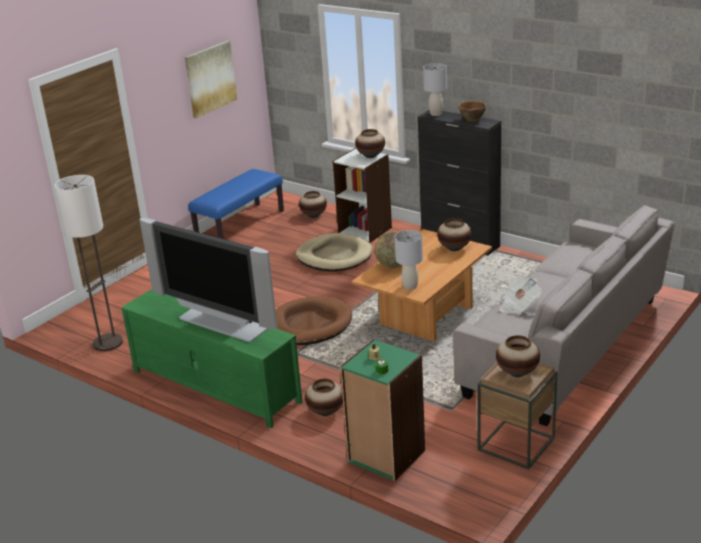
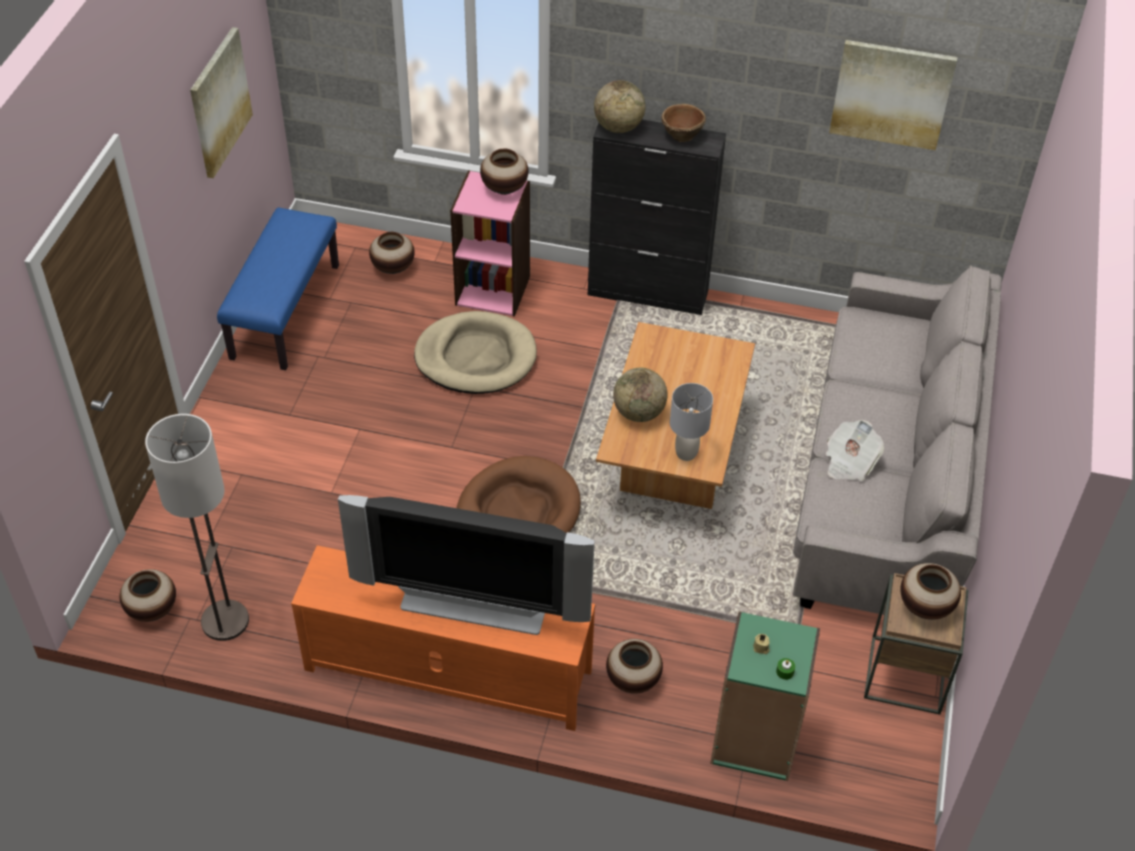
camera: 25 degrees left, 20 degrees up
green tv stand [121,289,303,429] -> orange tv stand [291,545,595,731]
white bookcase [333,148,392,243] -> pink bookcase [450,170,530,316]
grey table lamp [423,63,447,116] -> globe [594,80,646,133]
vase [437,218,472,251] -> vase moved to [120,569,176,622]
none -> picture [829,40,958,150]

